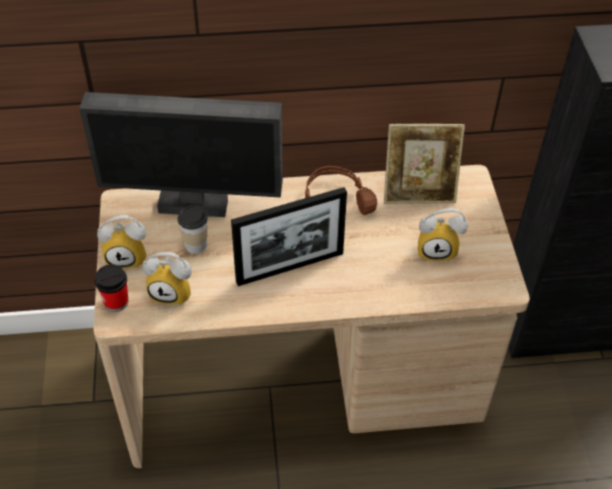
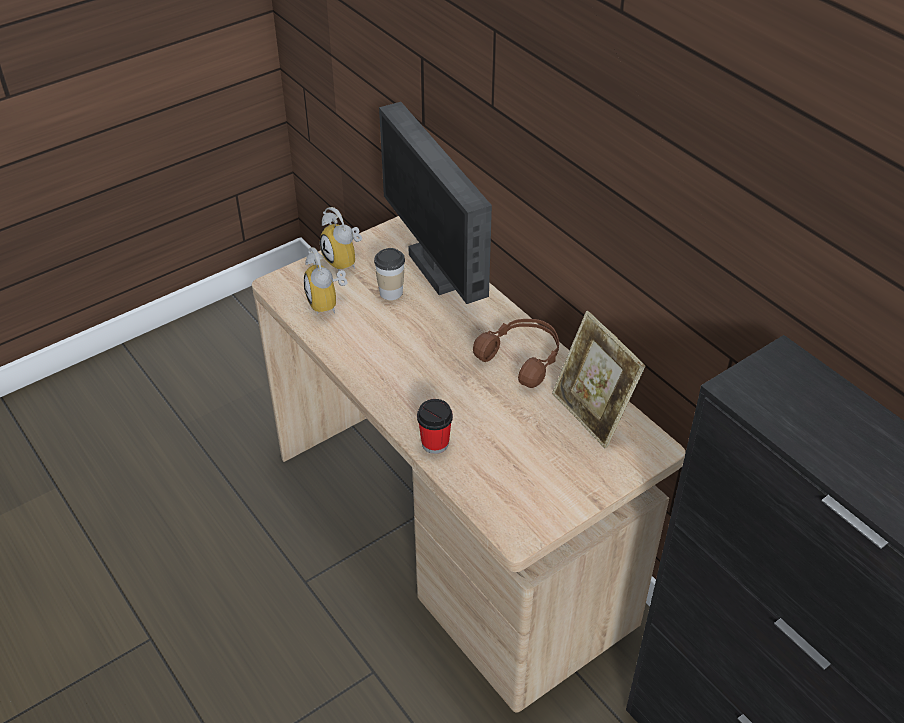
camera: 60 degrees right, 5 degrees down
cup [95,264,128,312] -> cup moved to [417,399,453,454]
picture frame [231,187,347,286] -> none
alarm clock [418,208,468,261] -> none

